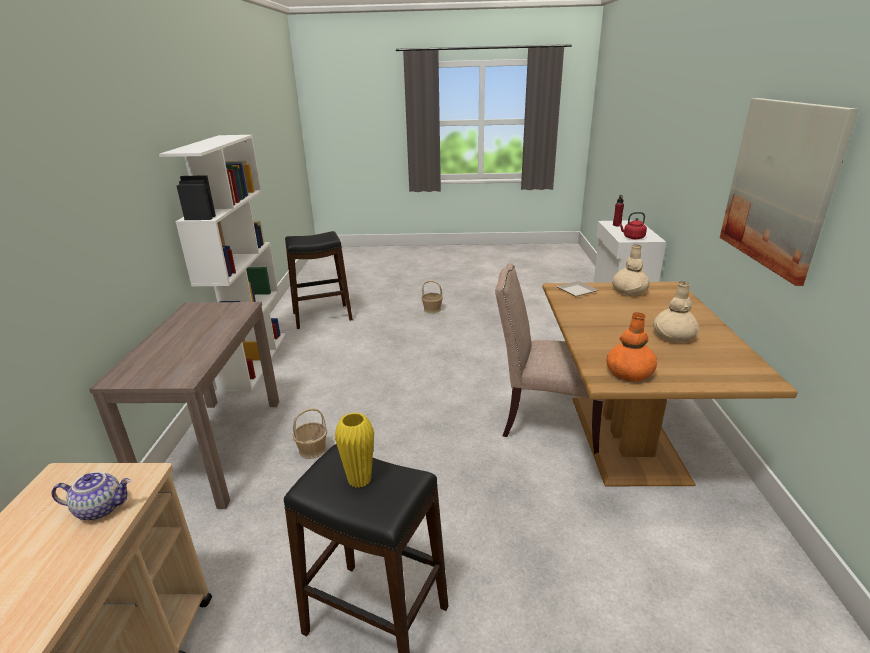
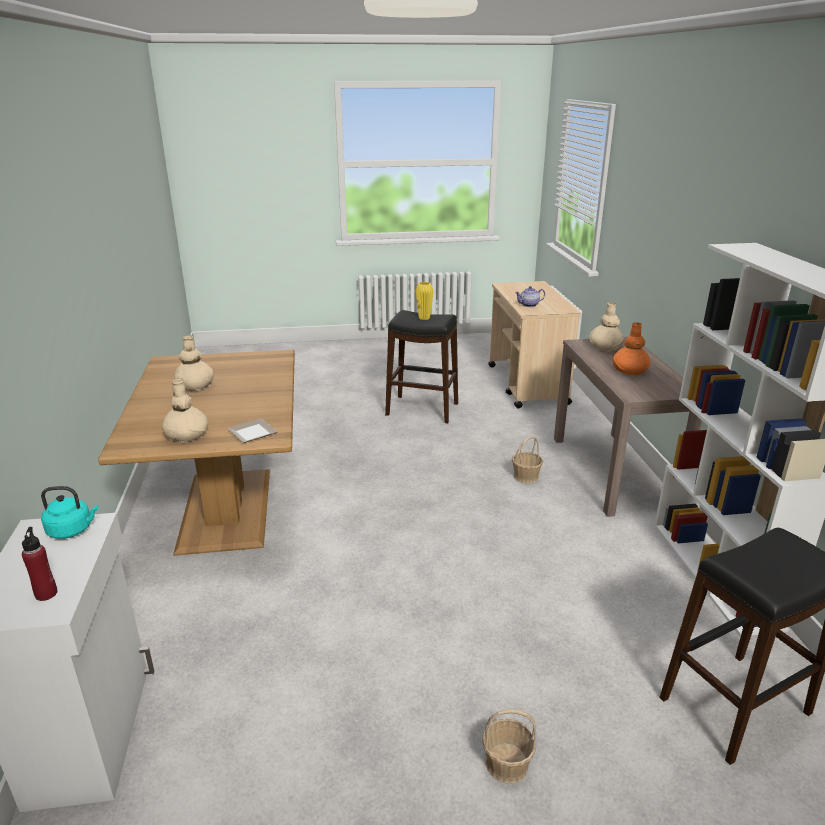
camera: 170 degrees right, 0 degrees up
beige chair [495,263,606,454] -> none
orange vase [607,313,657,382] -> orange vase moved to [613,322,651,375]
red kettle [619,212,647,239] -> turquoise kettle [41,486,98,539]
picture [720,98,859,286] -> none
none -> beige vase [590,302,624,352]

